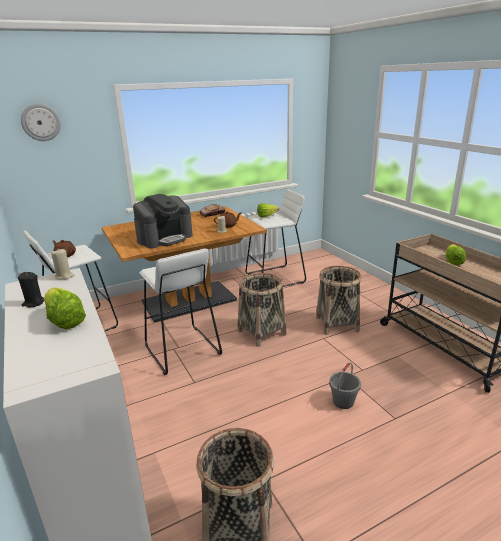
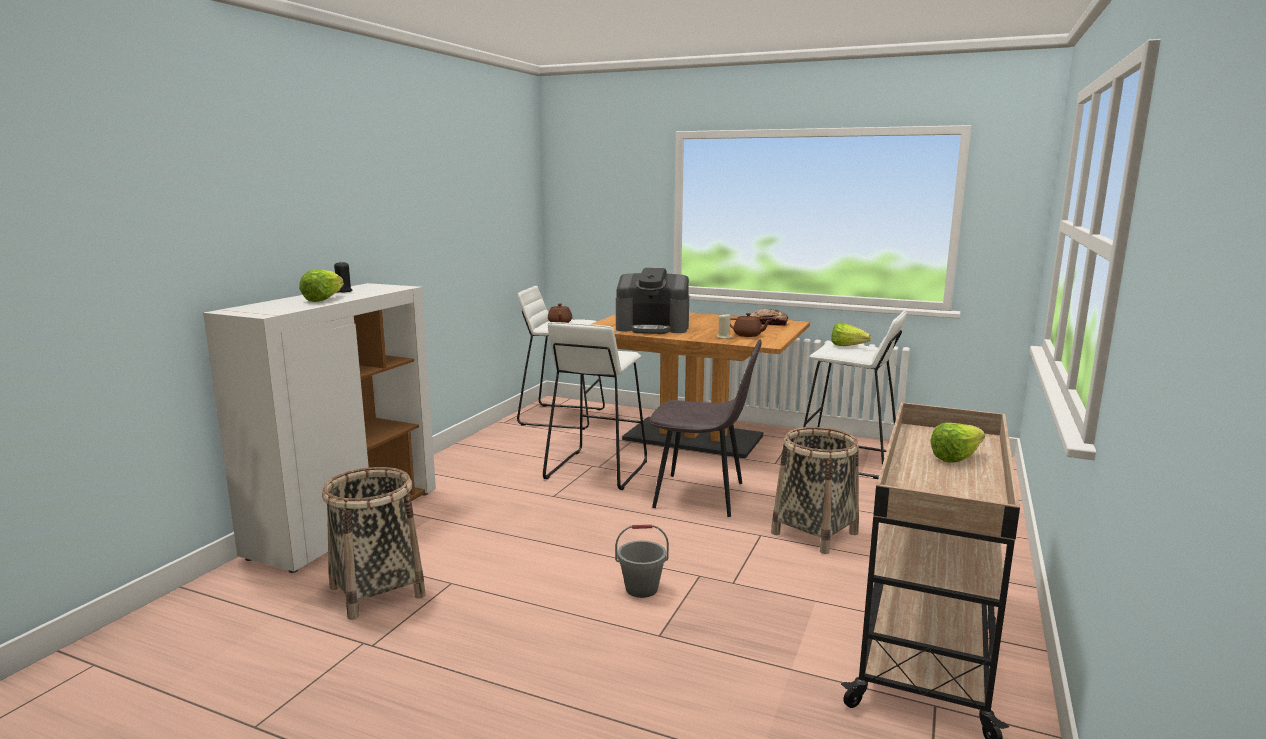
camera: 50 degrees right, 10 degrees down
wall clock [21,103,61,141] -> none
beige candle [51,249,74,280] -> none
basket [238,273,287,347] -> grey chair [649,340,762,517]

